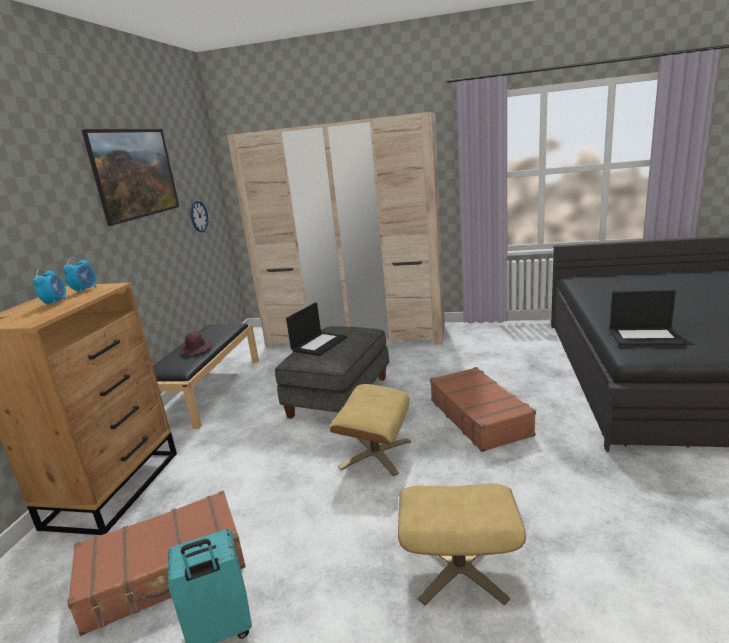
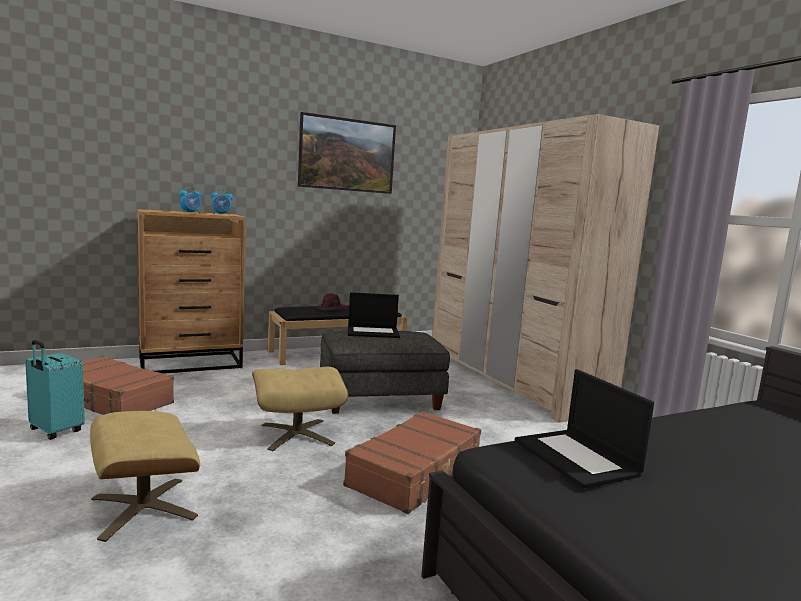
camera: 50 degrees right, 10 degrees down
wall clock [191,201,208,232] -> none

